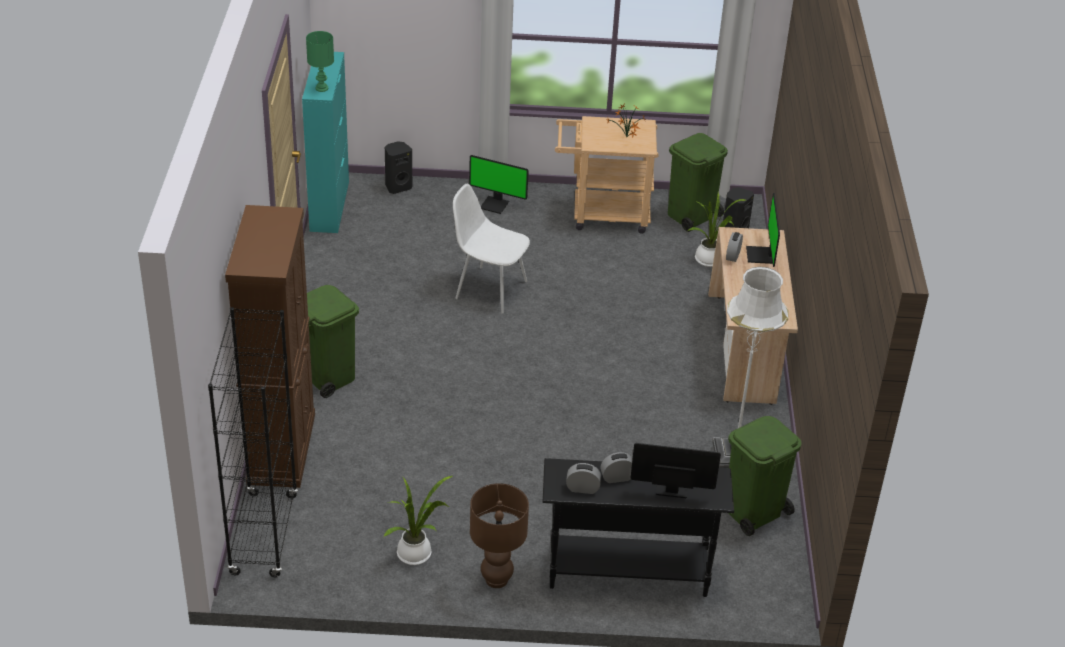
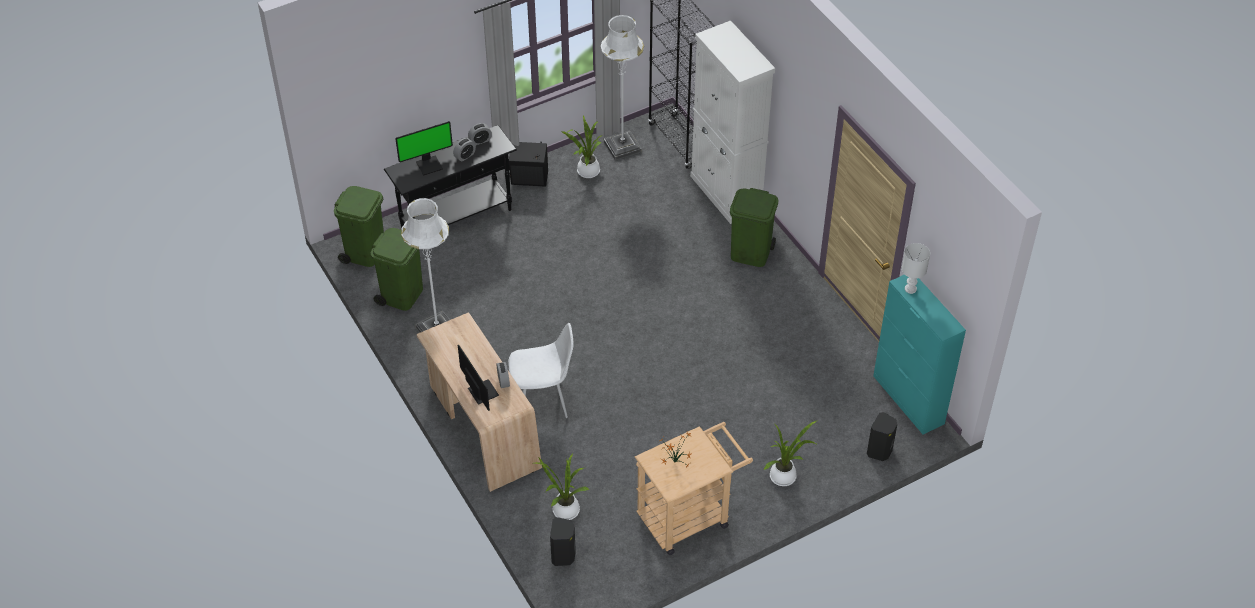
camera: 150 degrees right, 10 degrees up
brown cabinet [225,205,315,488] -> white cabinet [690,21,775,224]
green table lamp [306,31,334,92] -> white table lamp [902,243,930,294]
white chair [453,184,530,313] -> white chair moved to [508,323,574,418]
monitor [469,155,529,214] -> potted plant [763,420,818,486]
brown table lamp [470,483,529,588] -> black speaker [509,142,548,187]
green trash can [668,133,728,232] -> green trash can moved to [334,186,384,267]
none -> white floor lamp [601,15,644,160]

